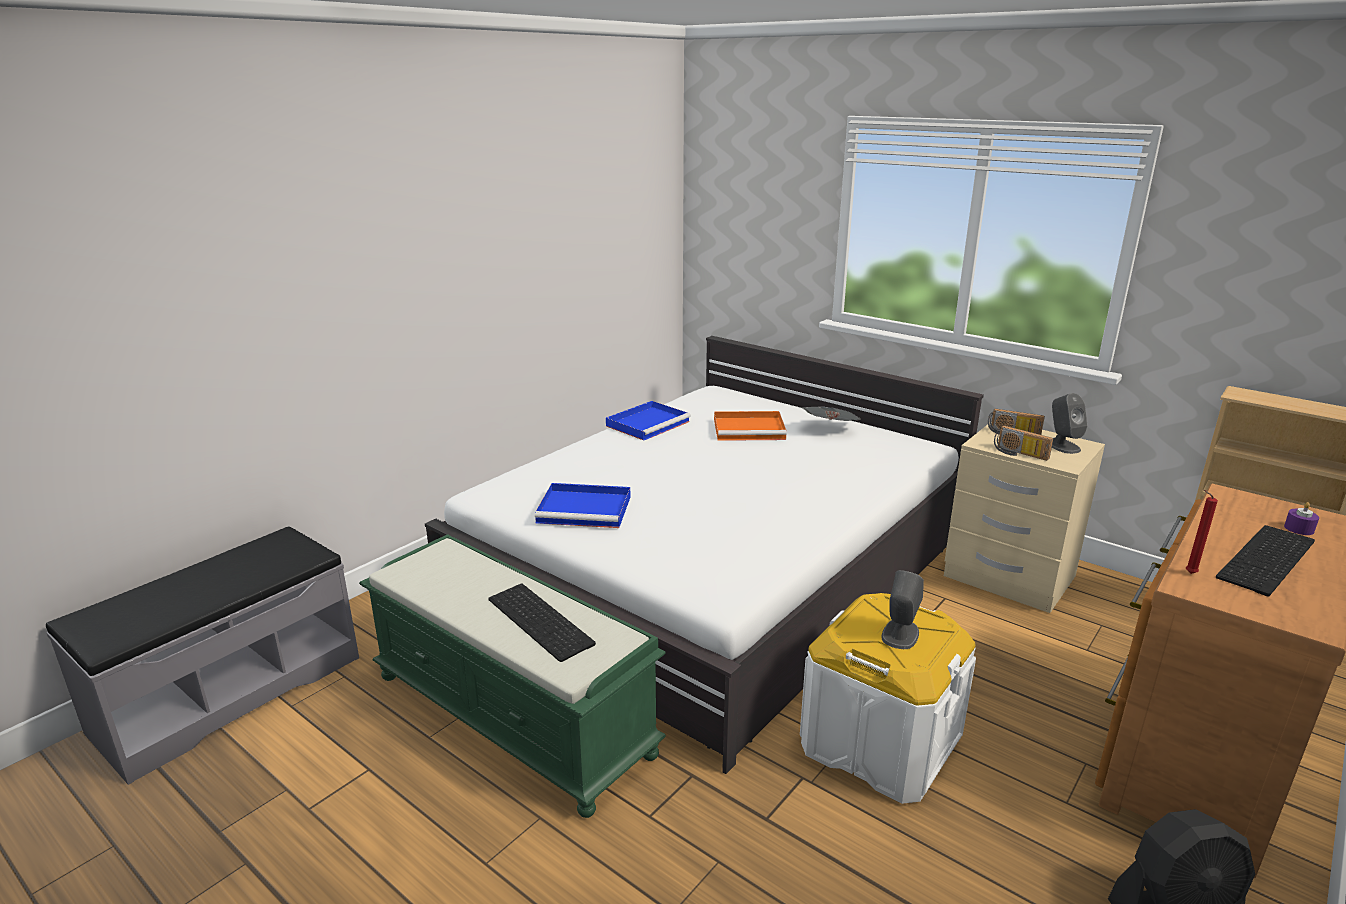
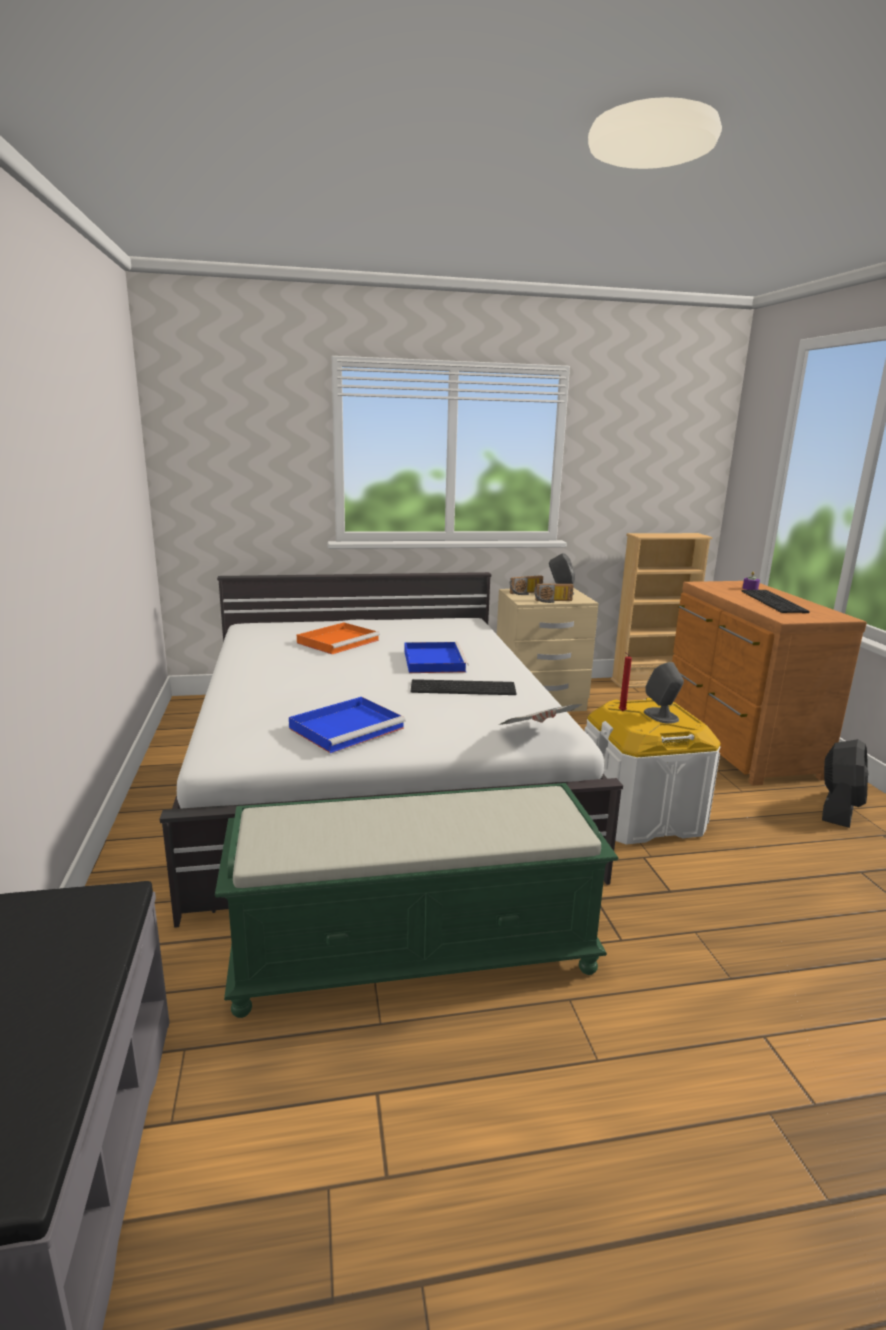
camera: 50 degrees left, 5 degrees down
keyboard [488,583,596,662] -> keyboard moved to [411,679,516,695]
blue tray [606,401,691,440] -> blue tray moved to [404,642,469,673]
newspaper [801,407,861,421] -> newspaper moved to [500,704,582,725]
red candle [1186,490,1218,574] -> red candle moved to [619,652,632,711]

